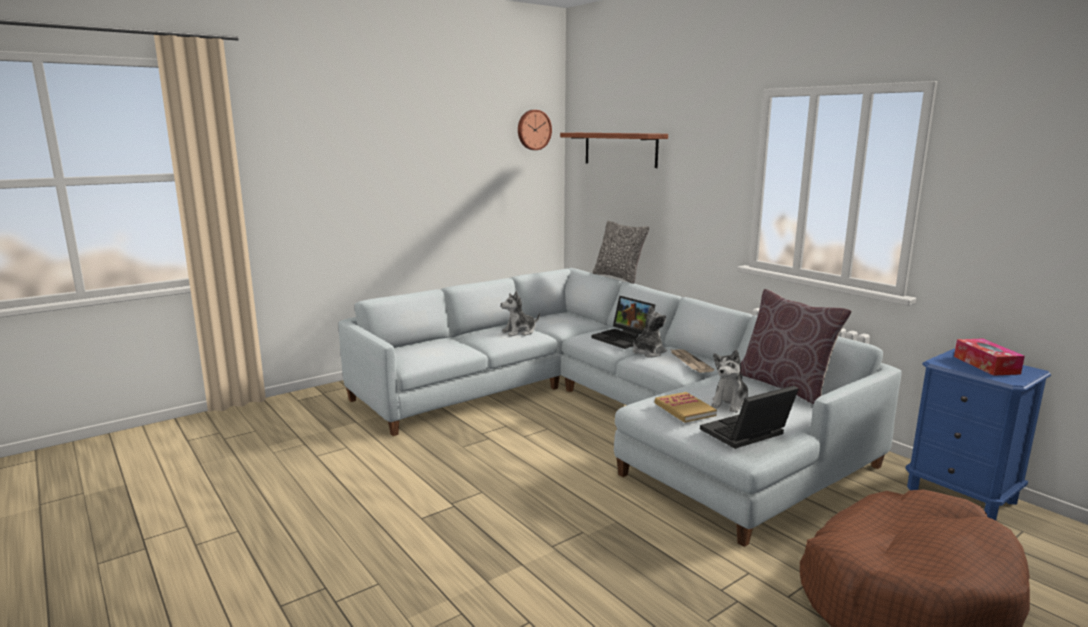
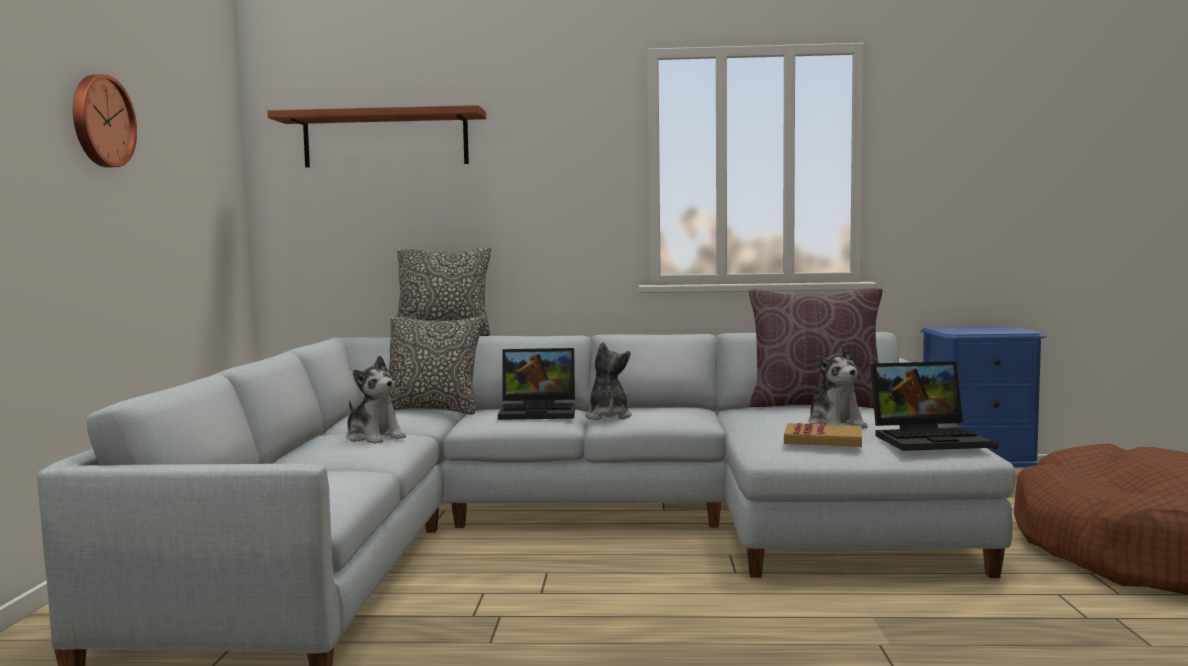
camera: 50 degrees left, 10 degrees down
plush toy [501,291,540,336] -> plush toy turned 60 degrees counterclockwise [347,356,406,444]
wall clock [518,110,552,150] -> wall clock moved to [73,74,137,167]
newspaper [670,349,714,373] -> none
laptop [700,386,799,449] -> laptop turned 105 degrees counterclockwise [870,361,993,451]
tissue box [954,338,1025,376] -> none
none -> pillow [388,316,483,415]

